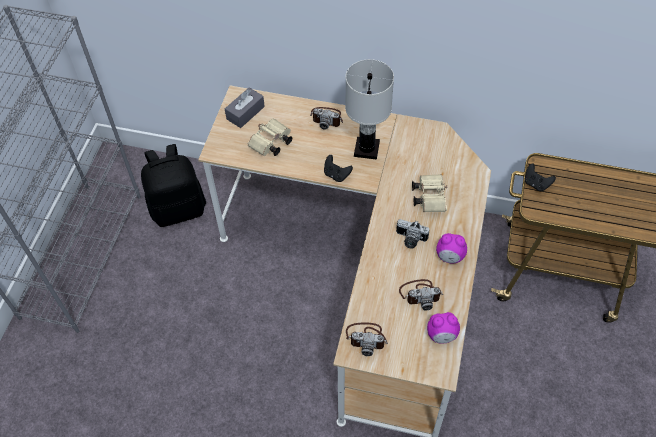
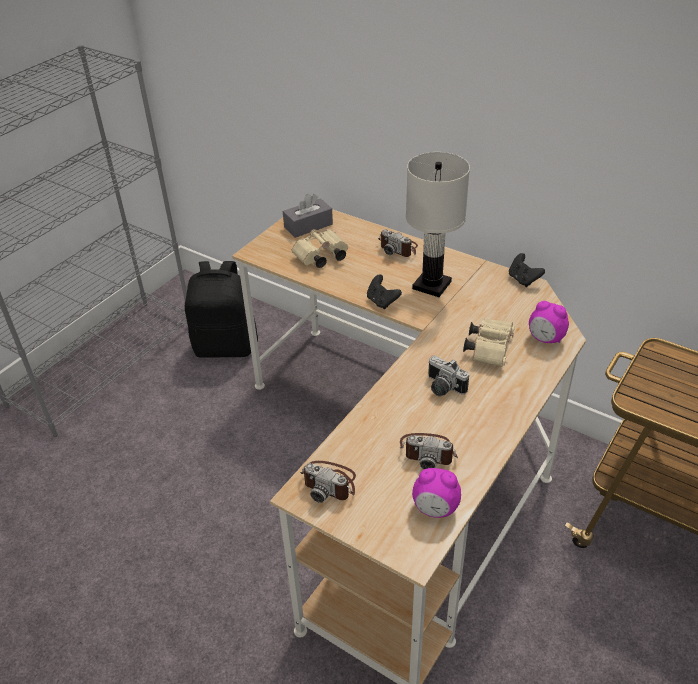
camera: 20 degrees right, 15 degrees down
alarm clock [436,233,467,263] -> alarm clock moved to [529,301,569,343]
black game controller [525,163,556,191] -> black game controller moved to [509,253,545,287]

